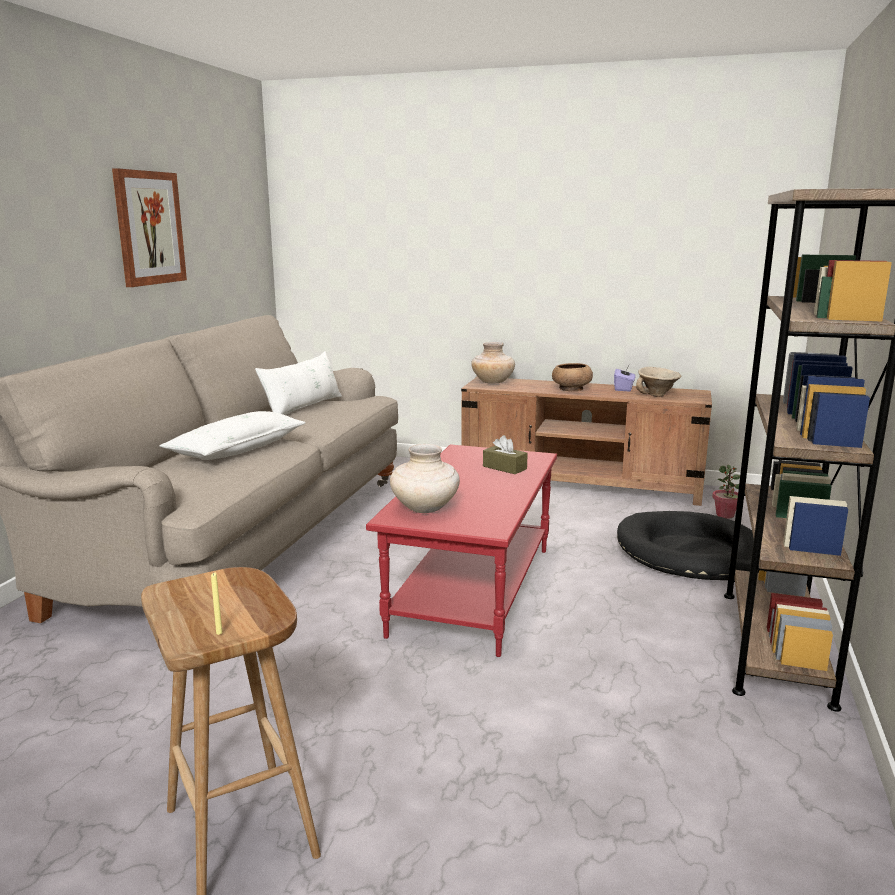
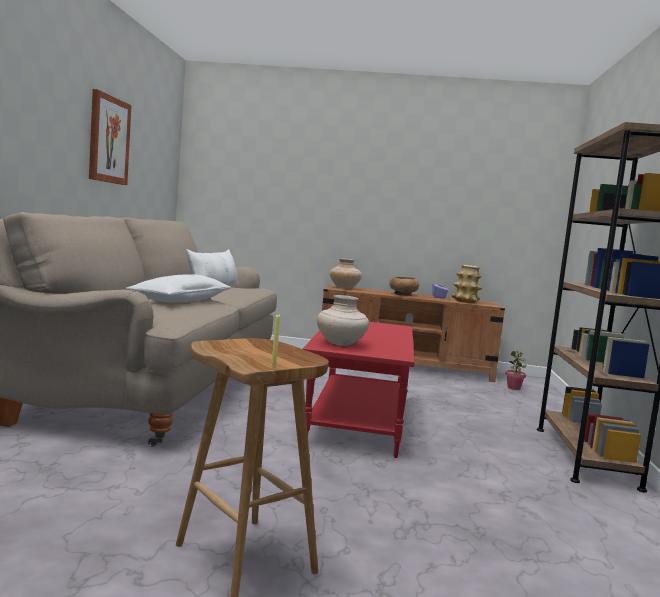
camera: 10 degrees left, 10 degrees down
brown tissue box [483,435,528,474] -> none
black dog bed [617,511,759,580] -> none
beige bowl [636,367,682,397] -> vase [452,265,482,303]

